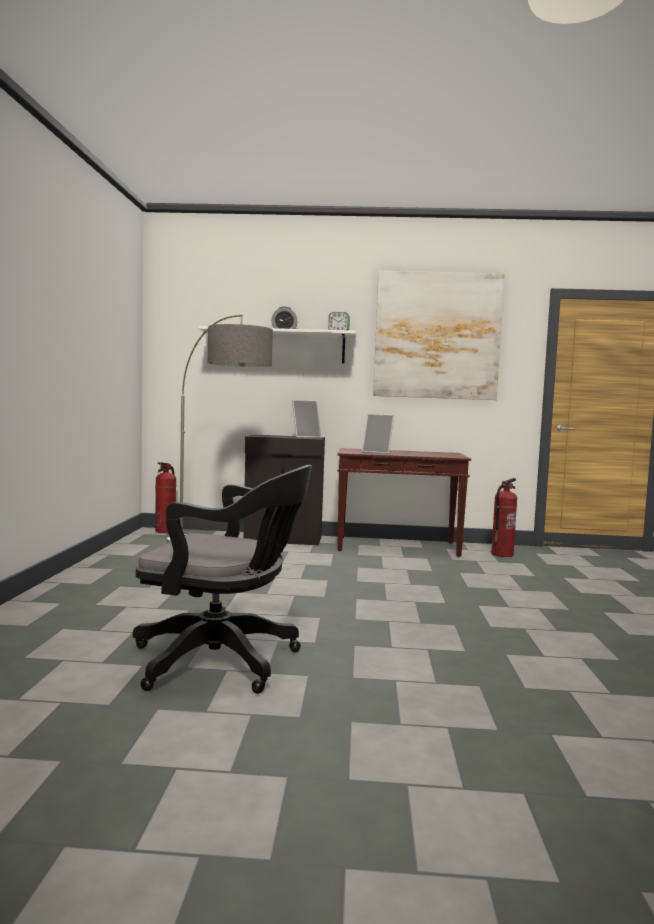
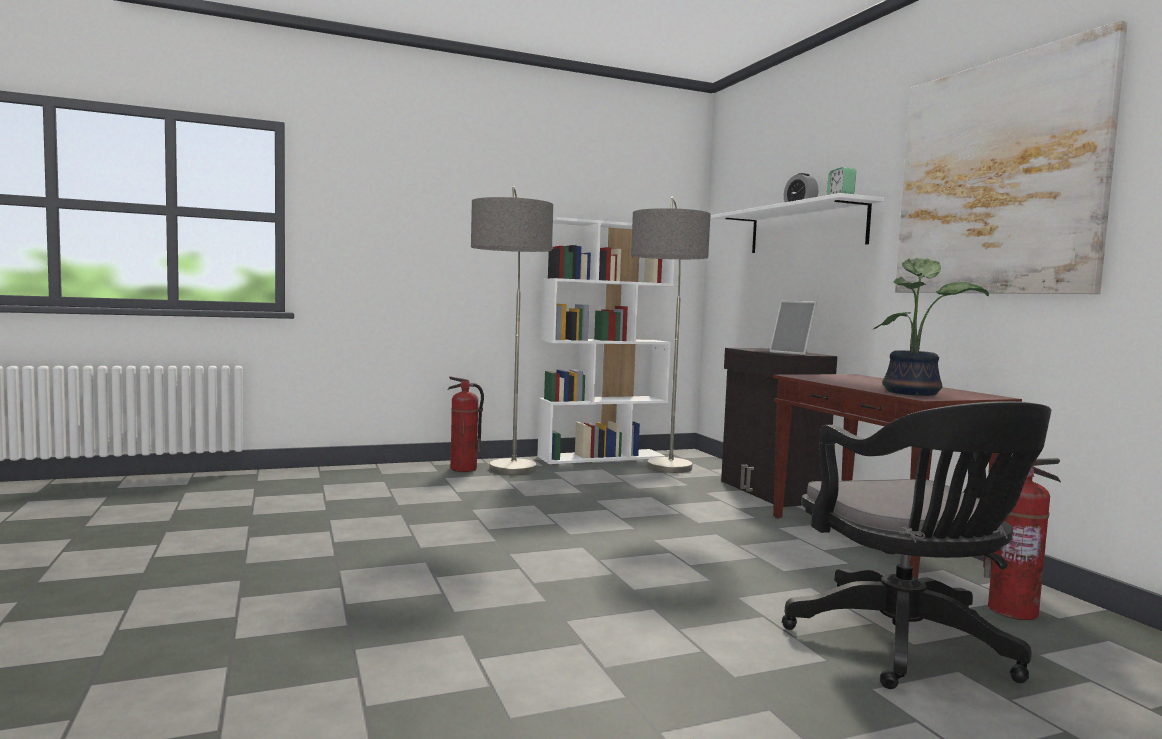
camera: 65 degrees right, 0 degrees up
black office chair [133,465,312,694] -> black office chair moved to [782,401,1051,689]
fire extinguisher [155,462,176,533] -> fire extinguisher moved to [448,376,484,472]
picture frame [362,414,394,454] -> none
none -> floor lamp [471,185,553,475]
none -> white bookcase [537,217,674,464]
none -> potted plant [872,258,989,396]

